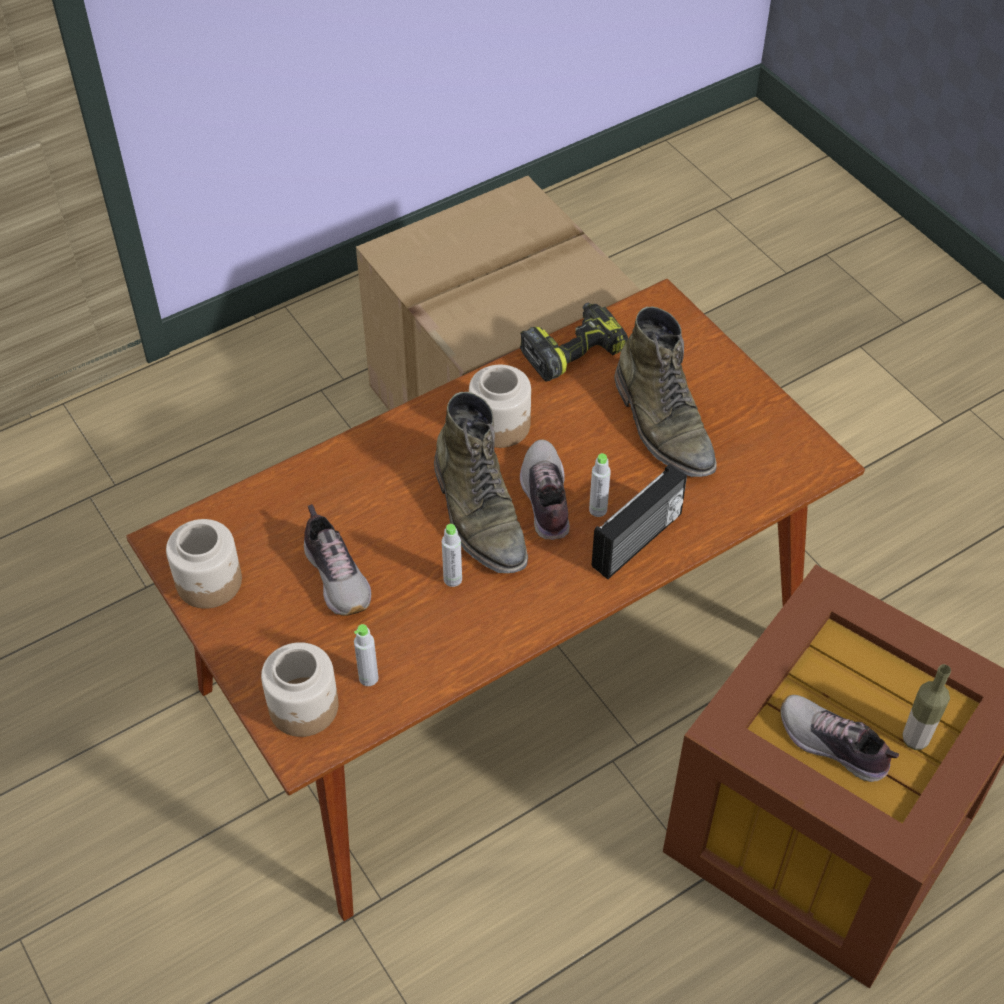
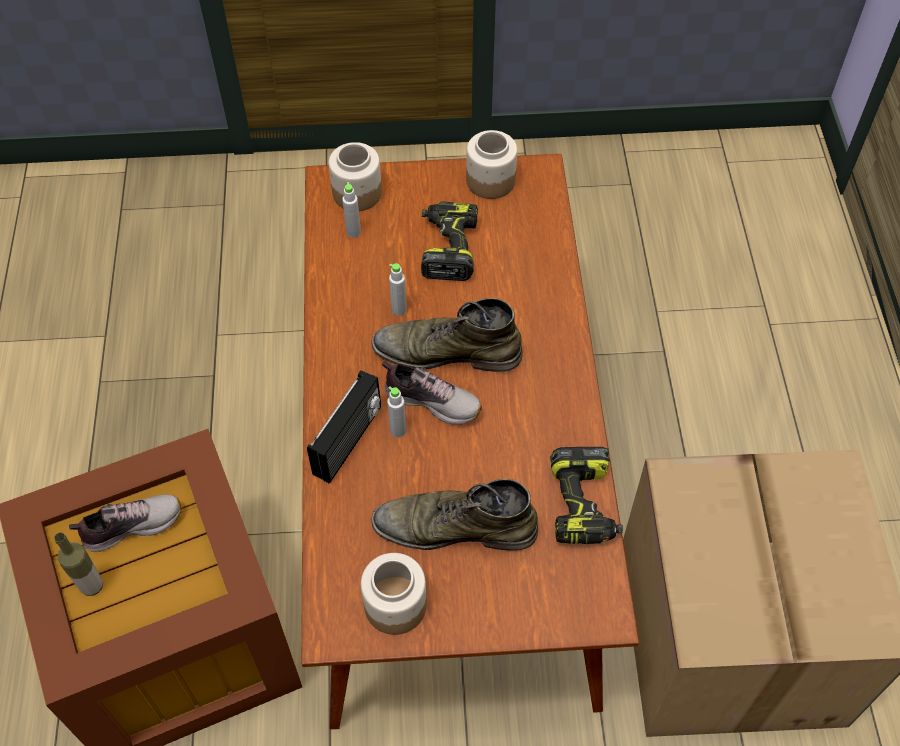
camera: 120 degrees right, 5 degrees up
shoe [304,504,371,616] -> power drill [421,201,478,281]
jar [469,365,531,448] -> jar moved to [361,553,427,635]
radio [592,464,687,579] -> radio turned 135 degrees counterclockwise [307,370,381,484]

